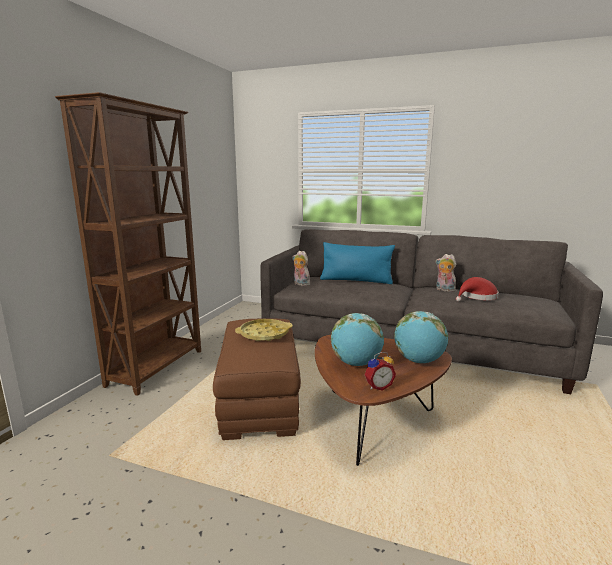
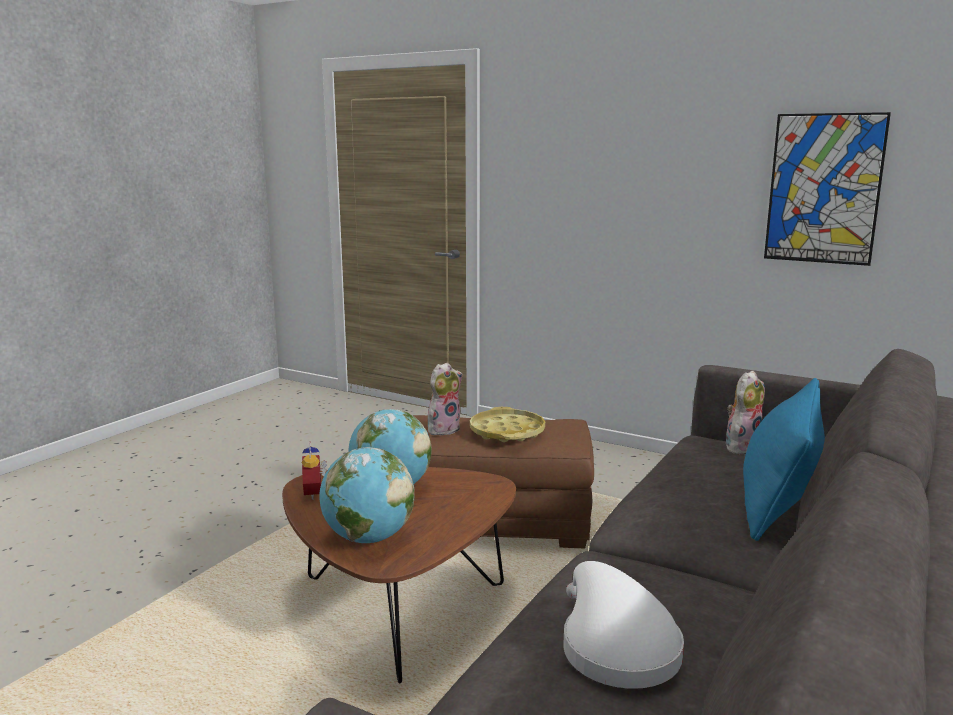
camera: 100 degrees right, 0 degrees up
brown bookcase [55,92,201,396] -> none
plush toy [435,254,456,292] -> plush toy moved to [428,363,463,435]
red hat [456,277,499,301] -> white hat [563,561,684,689]
none -> picture [764,112,891,266]

